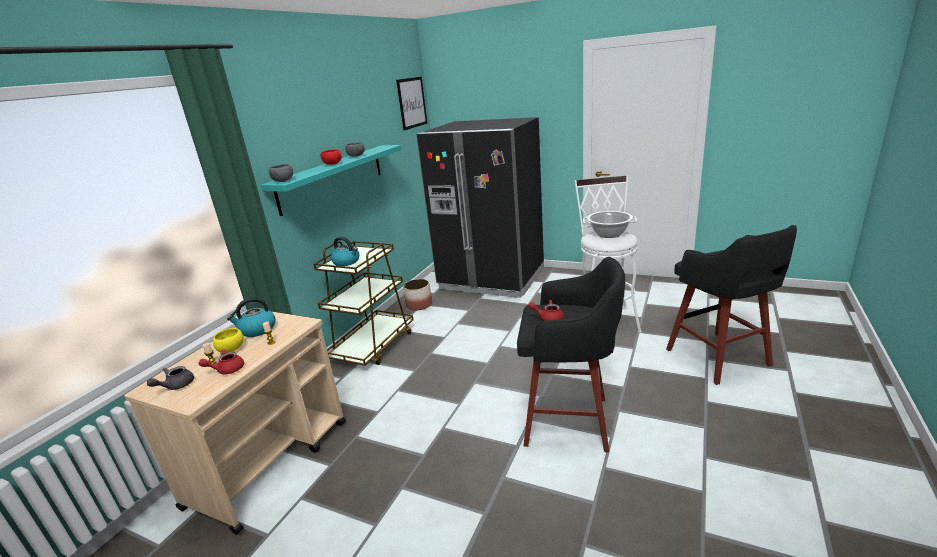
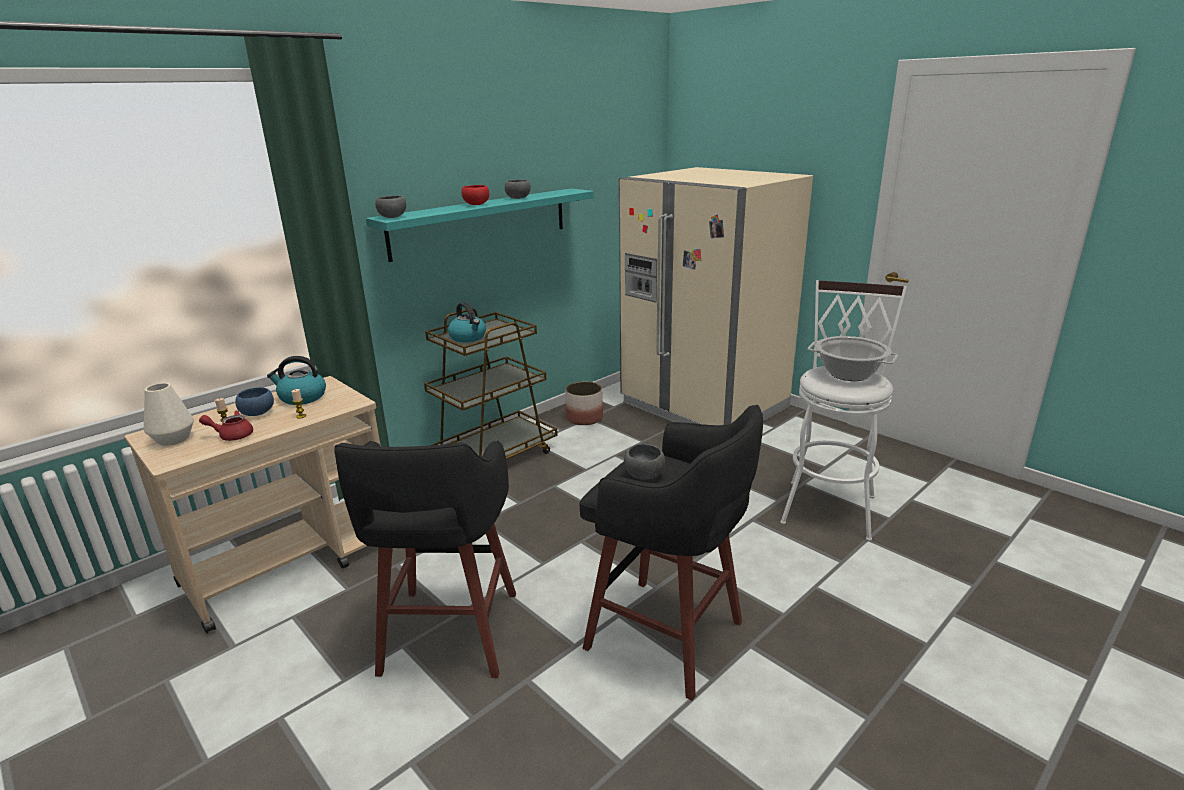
camera: 20 degrees right, 0 degrees up
grey teapot [147,366,194,390] -> white vase [144,383,194,446]
yellow bowl [213,328,244,353] -> blue bowl [235,387,274,416]
picture [396,77,427,130] -> none
black fridge [416,117,544,298] -> beige fridge [619,167,813,425]
red teapot [528,300,564,321] -> grey bowl [624,444,665,480]
black stool [666,225,797,385] -> black stool moved to [335,441,516,678]

